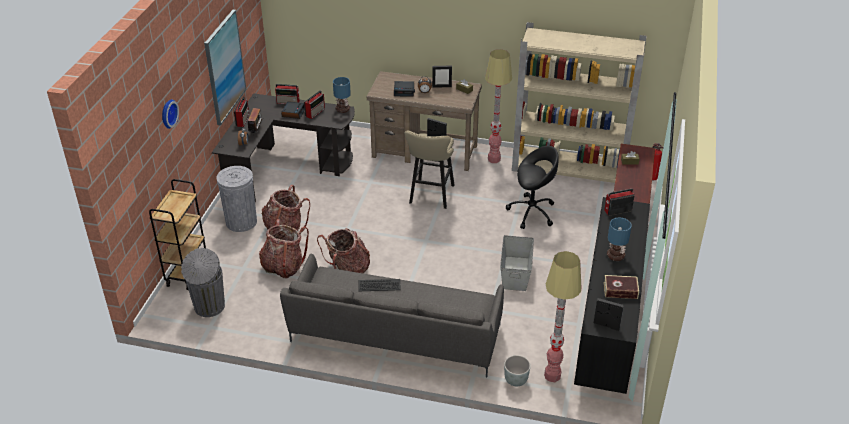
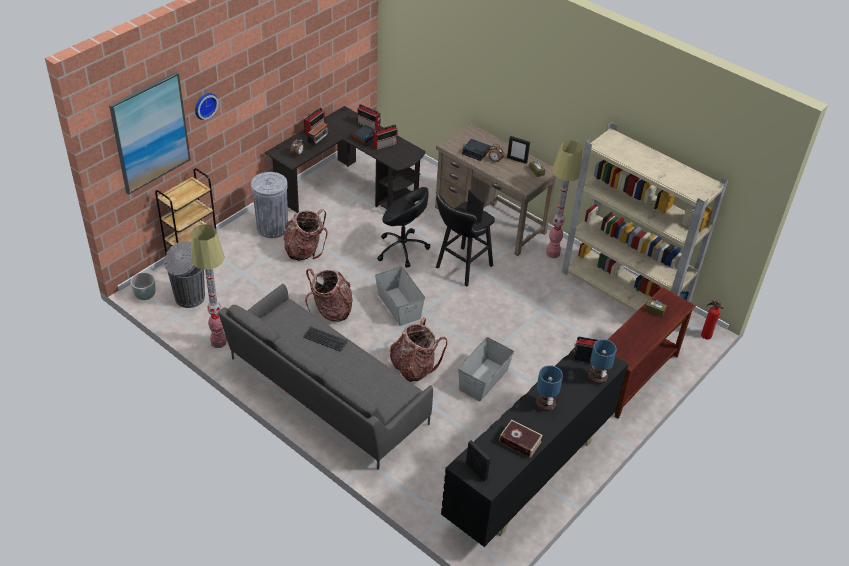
camera: 25 degrees right, 5 degrees up
picture [204,10,246,125] -> picture moved to [109,72,191,195]
backpack [259,219,309,279] -> backpack moved to [390,318,447,382]
table lamp [333,77,351,113] -> table lamp moved to [588,339,617,384]
beige stool [405,130,455,209] -> black stool [436,195,495,287]
grey planter [504,355,531,386] -> grey planter moved to [130,272,156,300]
black office chair [506,146,559,229] -> black office chair moved to [377,187,430,268]
floor lamp [544,251,581,382] -> floor lamp moved to [191,224,227,348]
none -> grey storage box [375,266,425,326]

